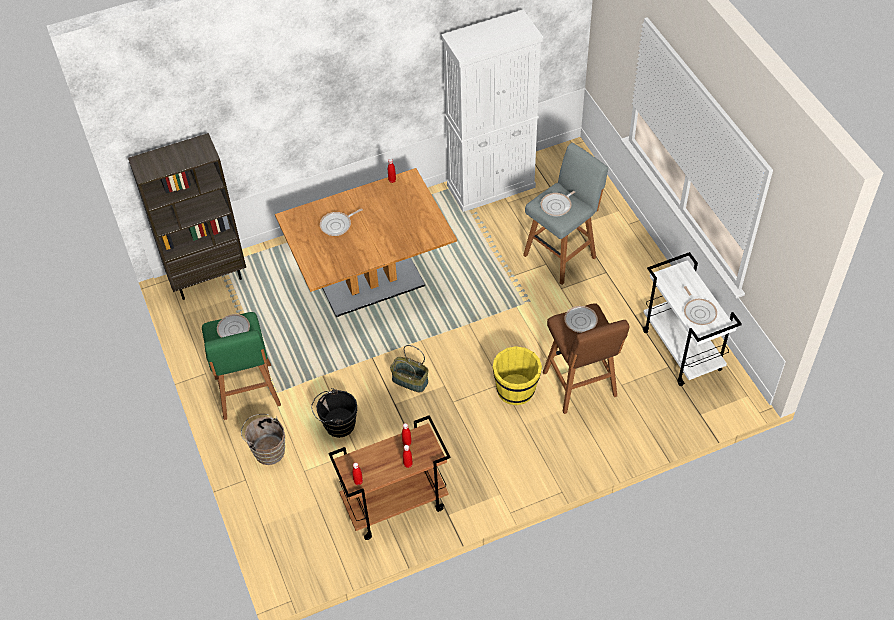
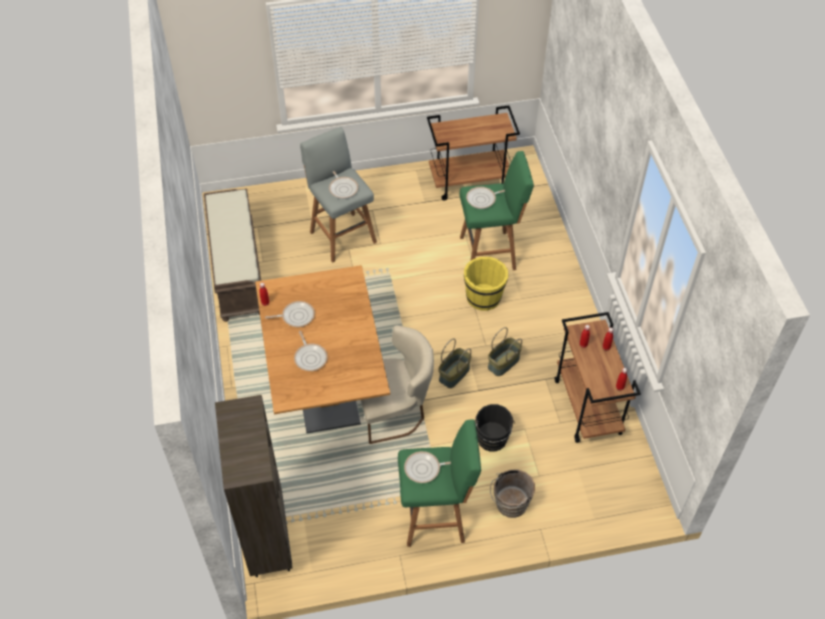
camera: 80 degrees left, 0 degrees up
white cabinet [441,10,543,212] -> brown bench [204,189,261,322]
brown stool [543,303,629,414] -> green stool [459,151,534,270]
white cart [643,252,742,386] -> brown cart [427,105,520,200]
frying pan [684,286,717,325] -> frying pan moved to [265,301,315,327]
none -> beige chair [361,325,434,444]
none -> basket [488,327,522,376]

